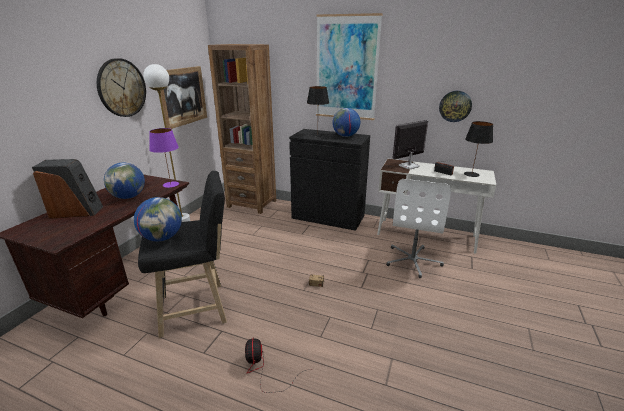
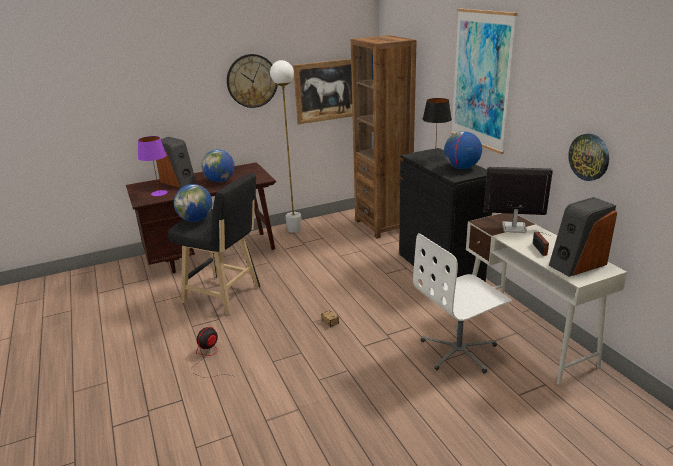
camera: 45 degrees right, 0 degrees up
purple table lamp [149,128,179,188] -> purple table lamp moved to [138,136,168,196]
black table lamp [464,121,493,177] -> speaker [549,197,617,277]

